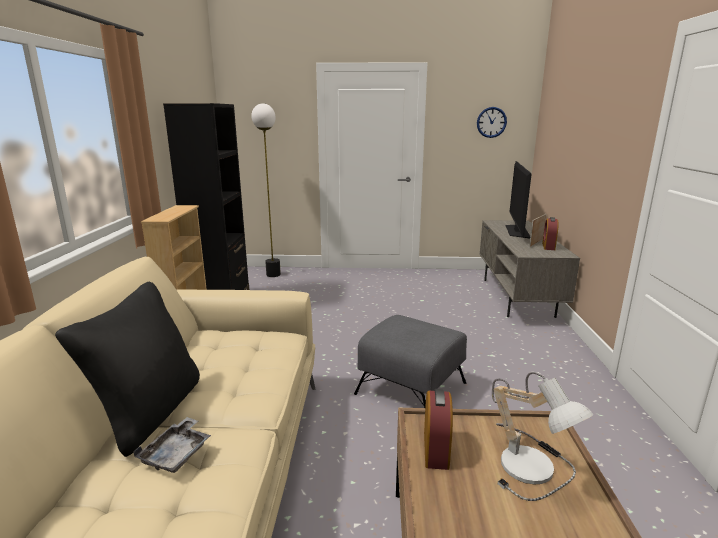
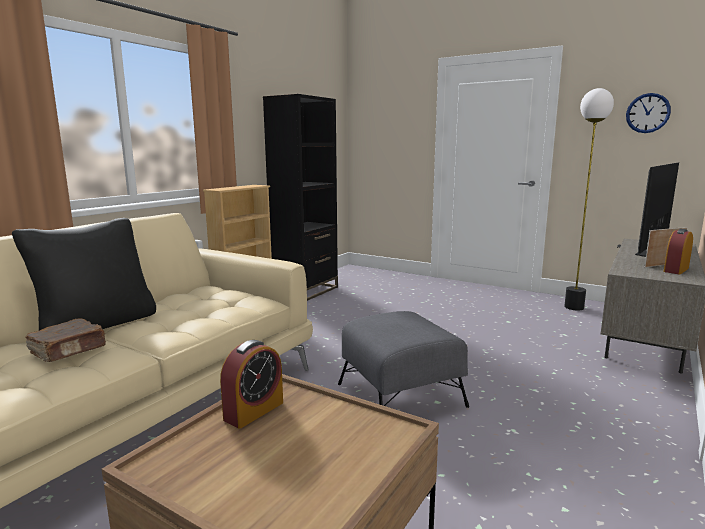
camera: 30 degrees right, 5 degrees down
grey tray [133,417,211,473] -> brown book [25,318,106,362]
floor lamp [251,103,281,277] -> floor lamp moved to [564,88,614,310]
table lamp [492,372,593,501] -> none

